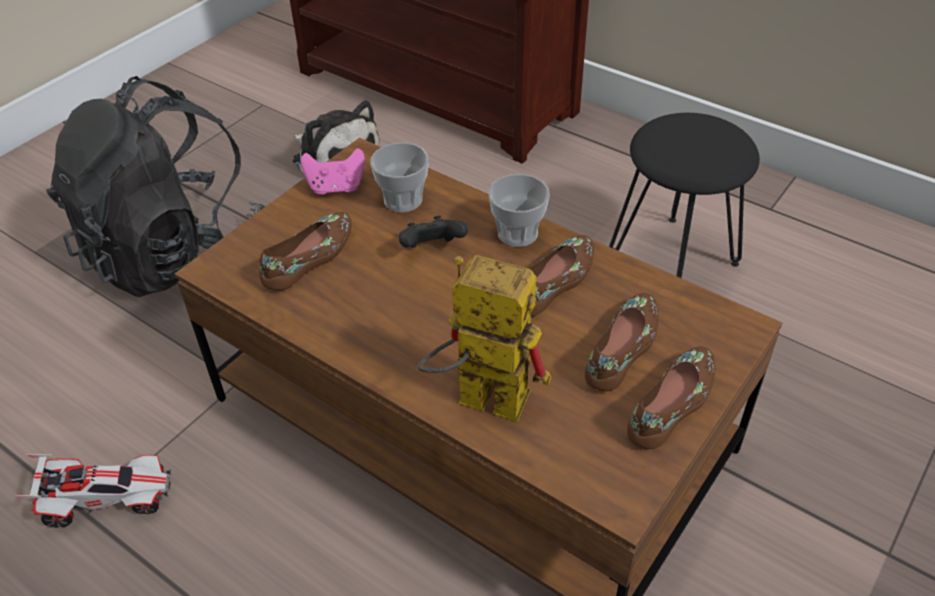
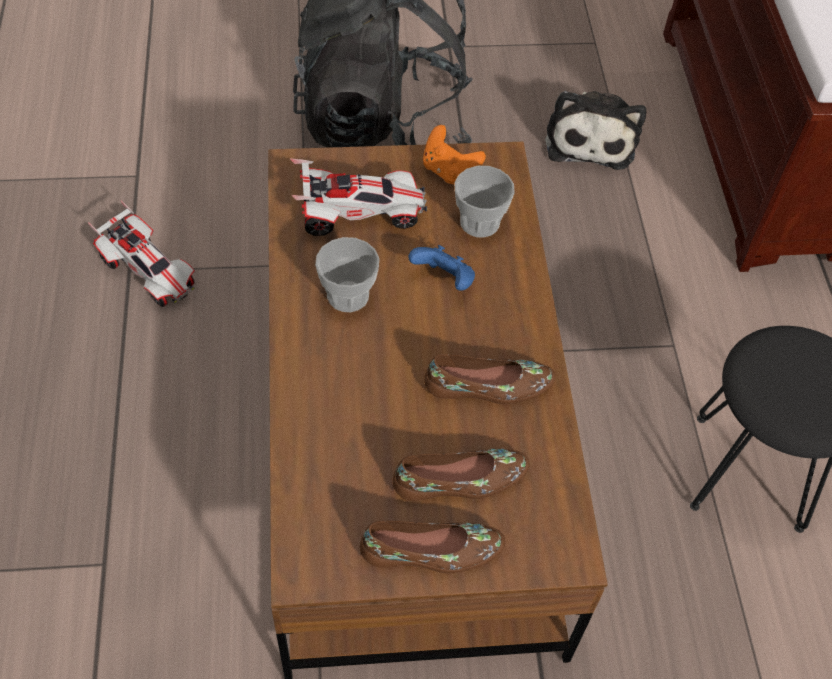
camera: 45 degrees right, 10 degrees up
brown shoe [259,212,352,291] -> toy car [290,158,427,236]
pink game controller [301,148,365,195] -> orange game controller [423,125,486,184]
black game controller [399,216,468,248] -> blue game controller [409,245,475,291]
toy robot [417,255,551,422] -> none
cup [488,174,550,247] -> cup moved to [315,237,379,312]

